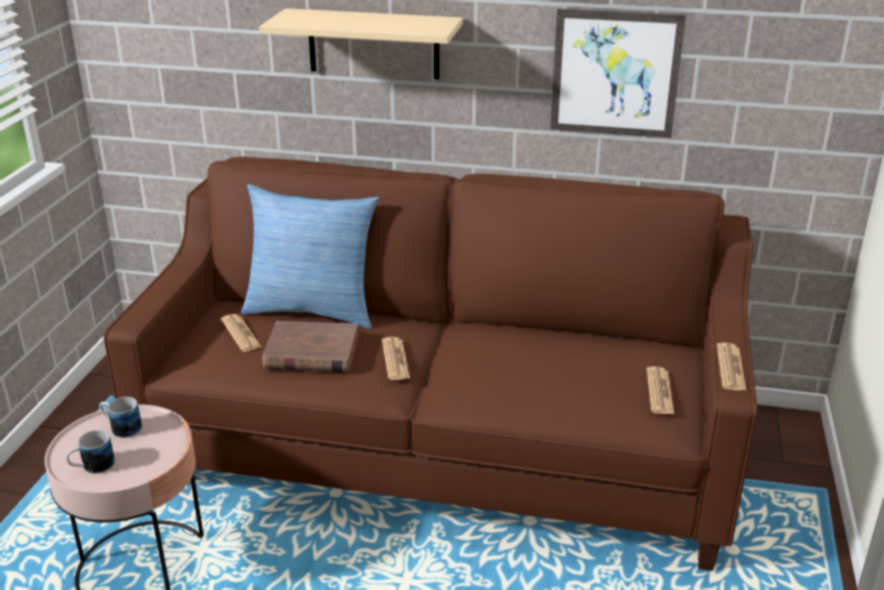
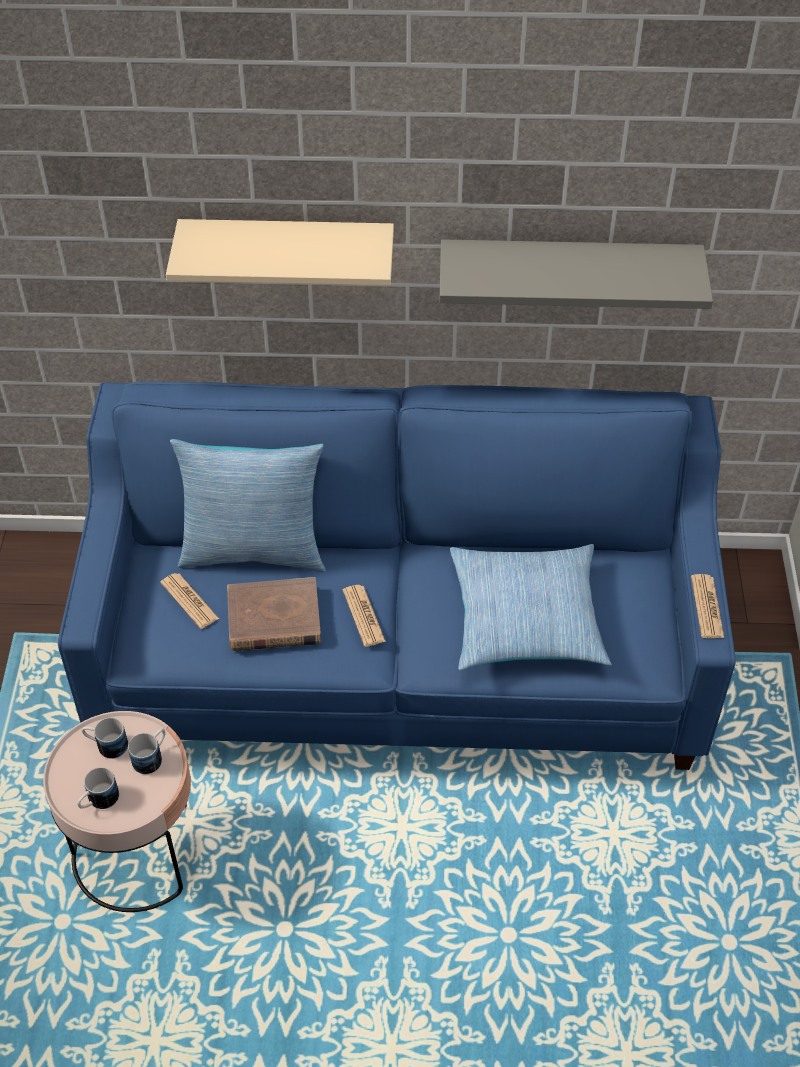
camera: 10 degrees left, 20 degrees up
brown sofa [104,156,757,571] -> blue sofa [58,381,736,770]
picture [550,9,686,138] -> grey shelf [439,239,713,309]
newspaper [647,366,674,414] -> none
none -> mug [128,728,165,774]
none -> pillow [450,544,612,671]

